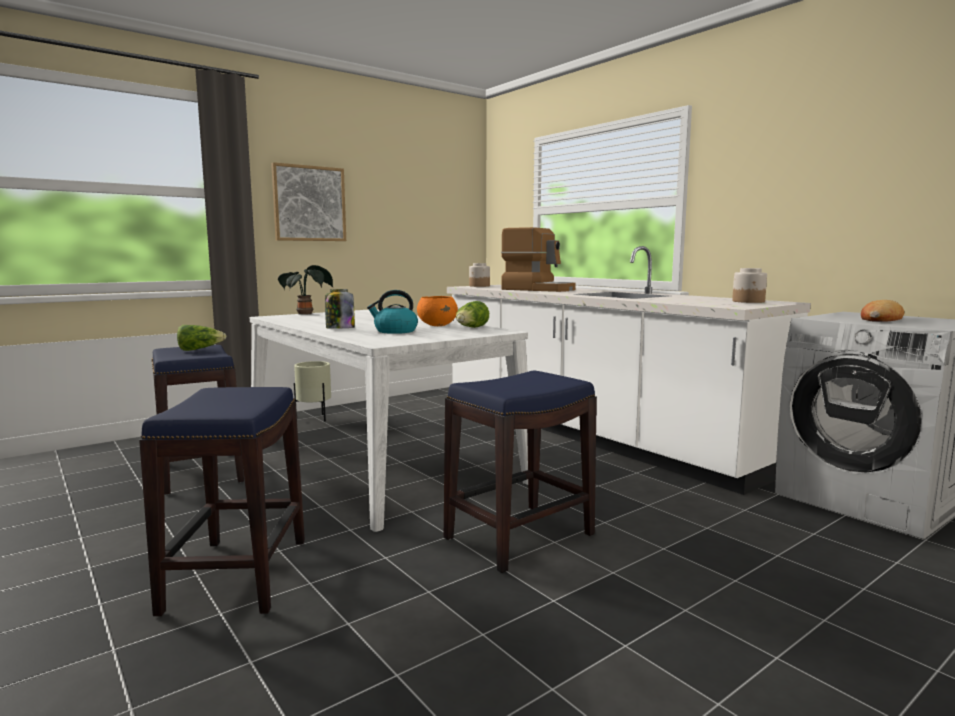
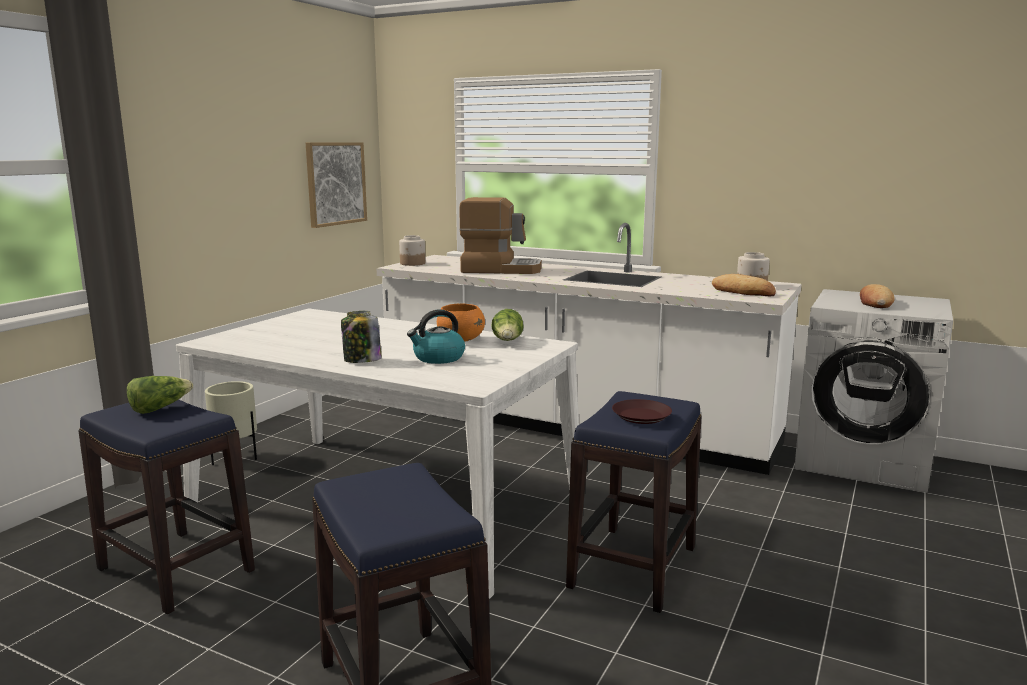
camera: 25 degrees left, 5 degrees up
picture [271,162,346,241] -> picture moved to [306,142,367,228]
potted plant [278,265,333,315] -> none
none -> brown plate [612,399,672,424]
none -> bread [712,274,776,296]

